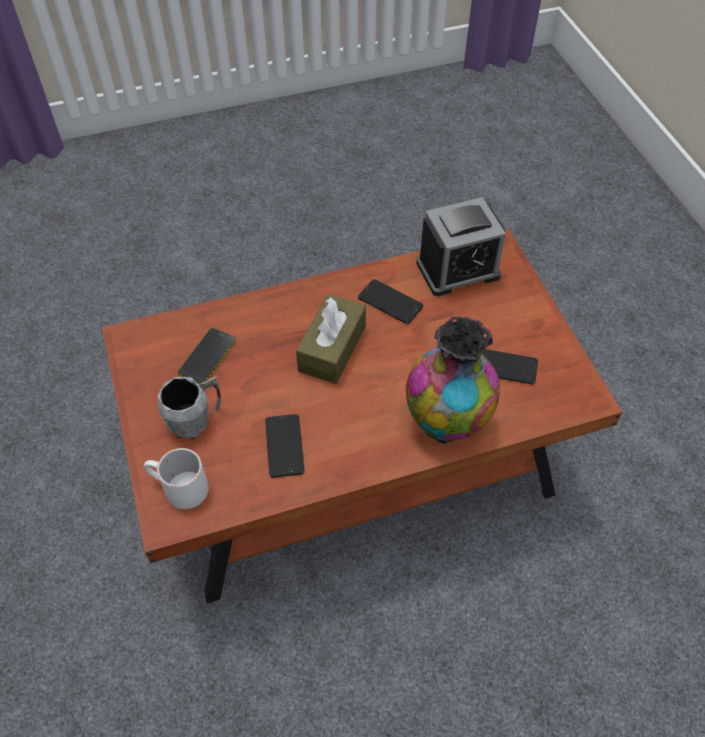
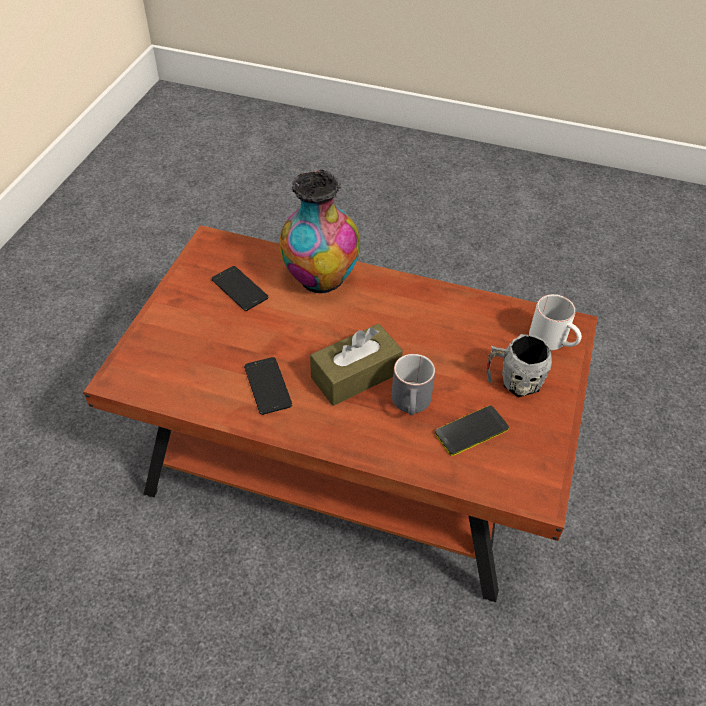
camera: 145 degrees left, 5 degrees down
phone [265,414,305,478] -> none
alarm clock [416,197,506,296] -> none
none -> grey mug [391,354,435,415]

